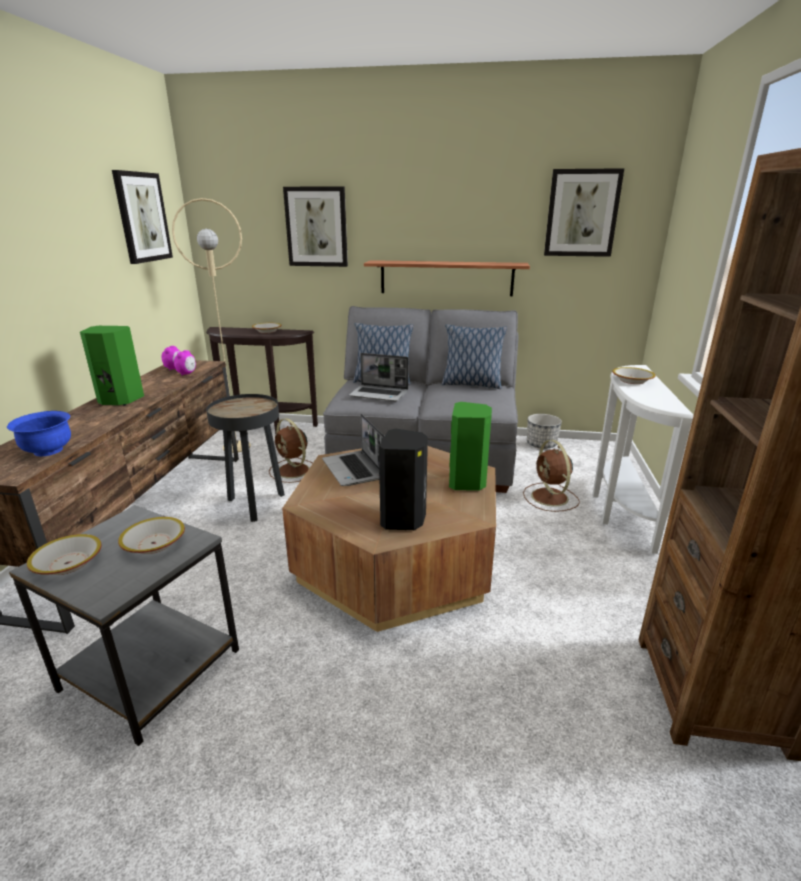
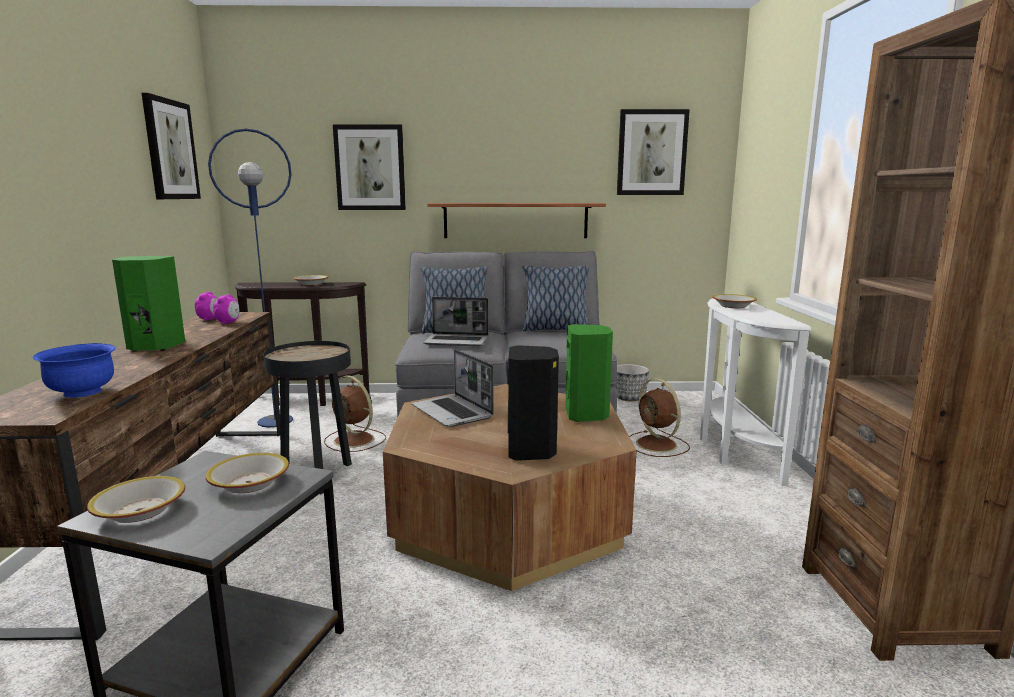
camera: 10 degrees left, 10 degrees down
beige floor lamp [172,198,251,453] -> blue floor lamp [208,128,293,427]

